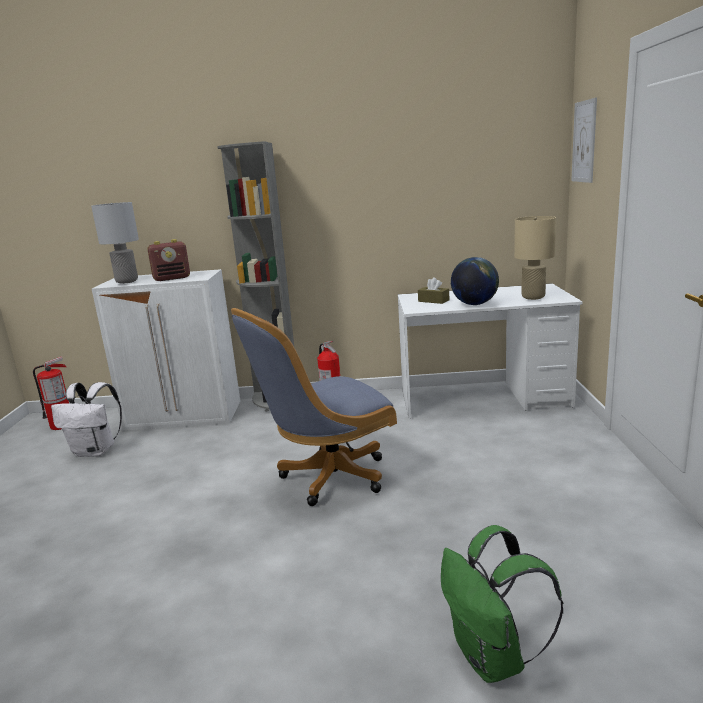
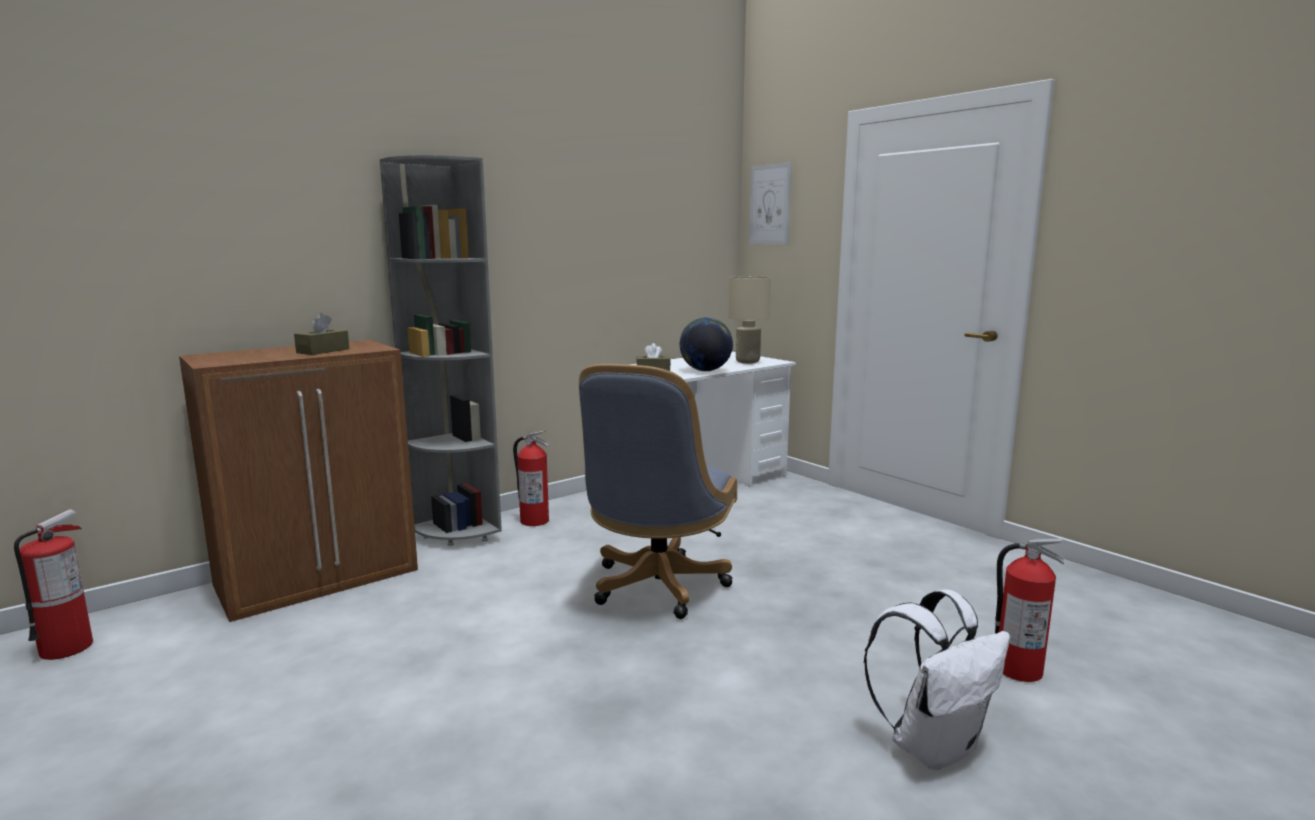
camera: 40 degrees left, 5 degrees down
white backpack [51,382,122,457] -> white backpack moved to [864,590,1010,770]
grey table lamp [91,202,139,284] -> none
white cabinet [92,269,240,431] -> brown cabinet [179,340,418,622]
radio [147,239,190,281] -> brown tissue box [294,313,349,355]
green backpack [441,525,564,683] -> fire extinguisher [995,539,1064,682]

